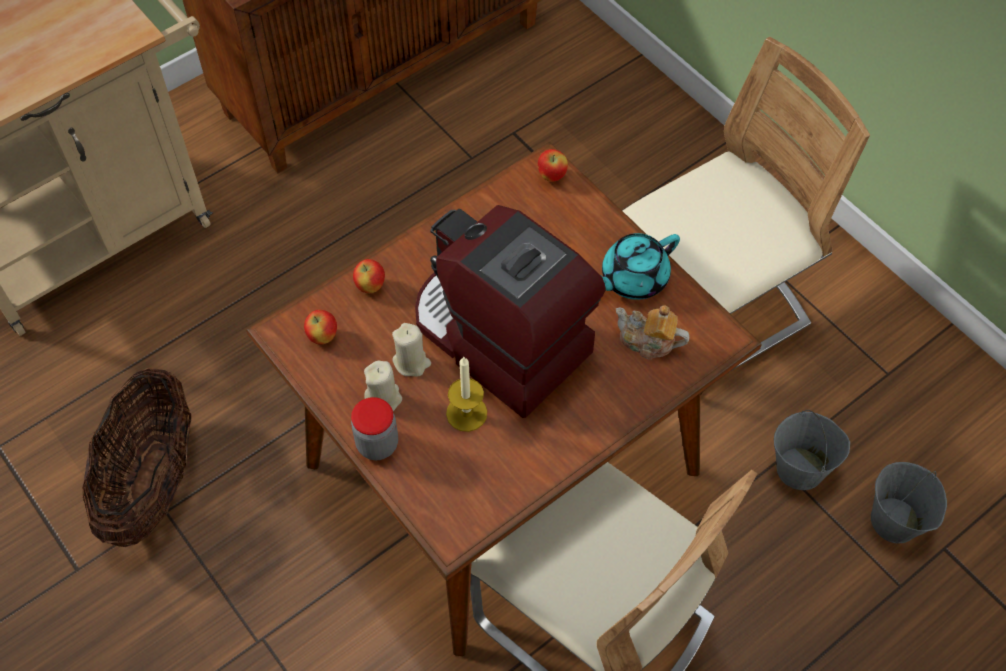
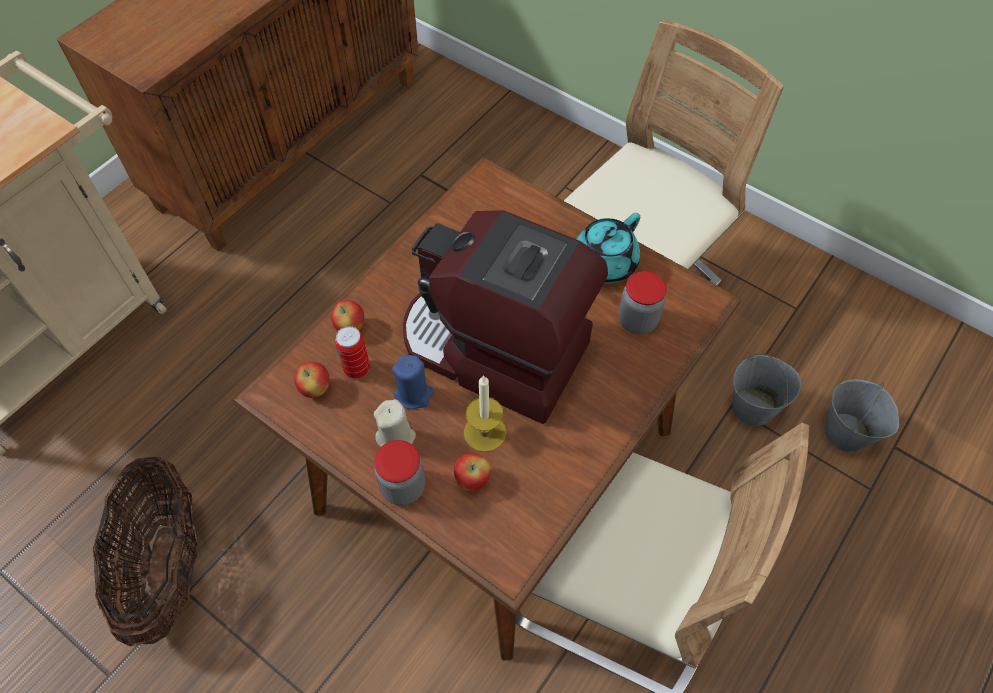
camera: 15 degrees left, 0 degrees up
beige candle [392,323,431,377] -> blue candle [392,355,434,410]
apple [538,149,568,182] -> apple moved to [454,453,491,492]
teapot [616,305,690,360] -> jar [619,271,667,335]
none -> can [335,326,370,379]

